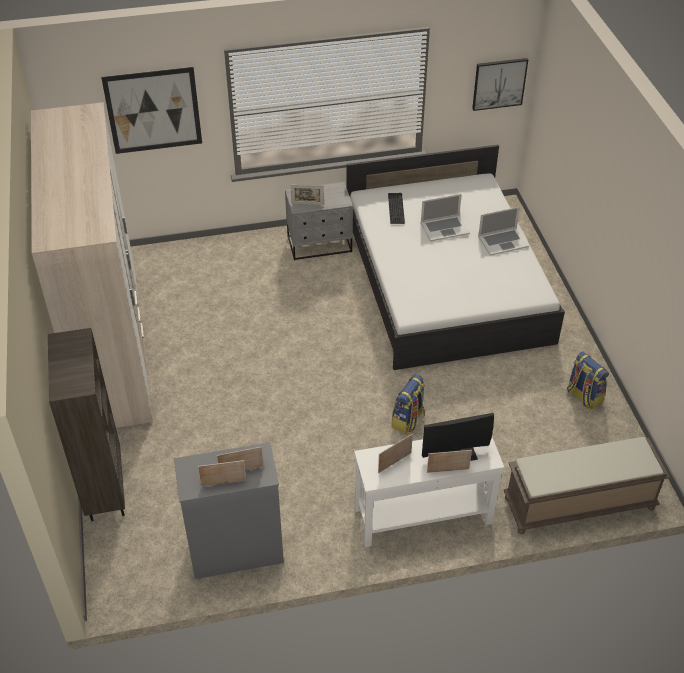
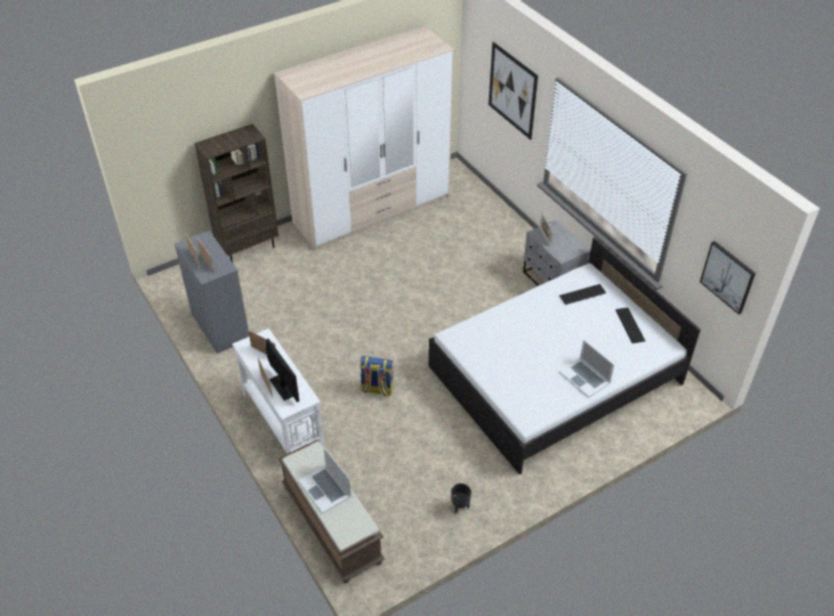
camera: 70 degrees right, 0 degrees up
laptop [421,194,470,241] -> laptop moved to [298,447,351,513]
backpack [567,352,609,410] -> black planter [451,483,471,514]
none -> keyboard [615,307,645,343]

